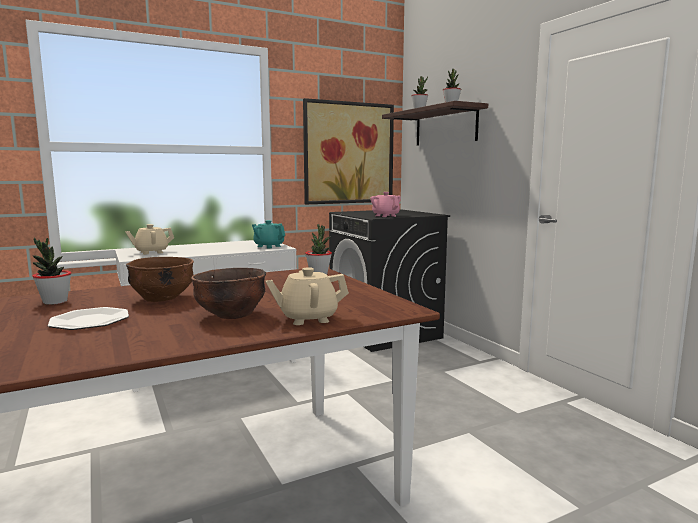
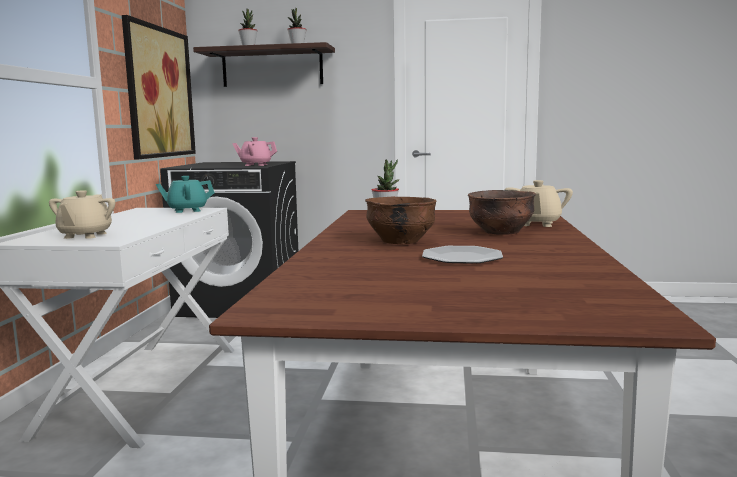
camera: 55 degrees left, 0 degrees up
potted plant [32,238,72,305] -> none

